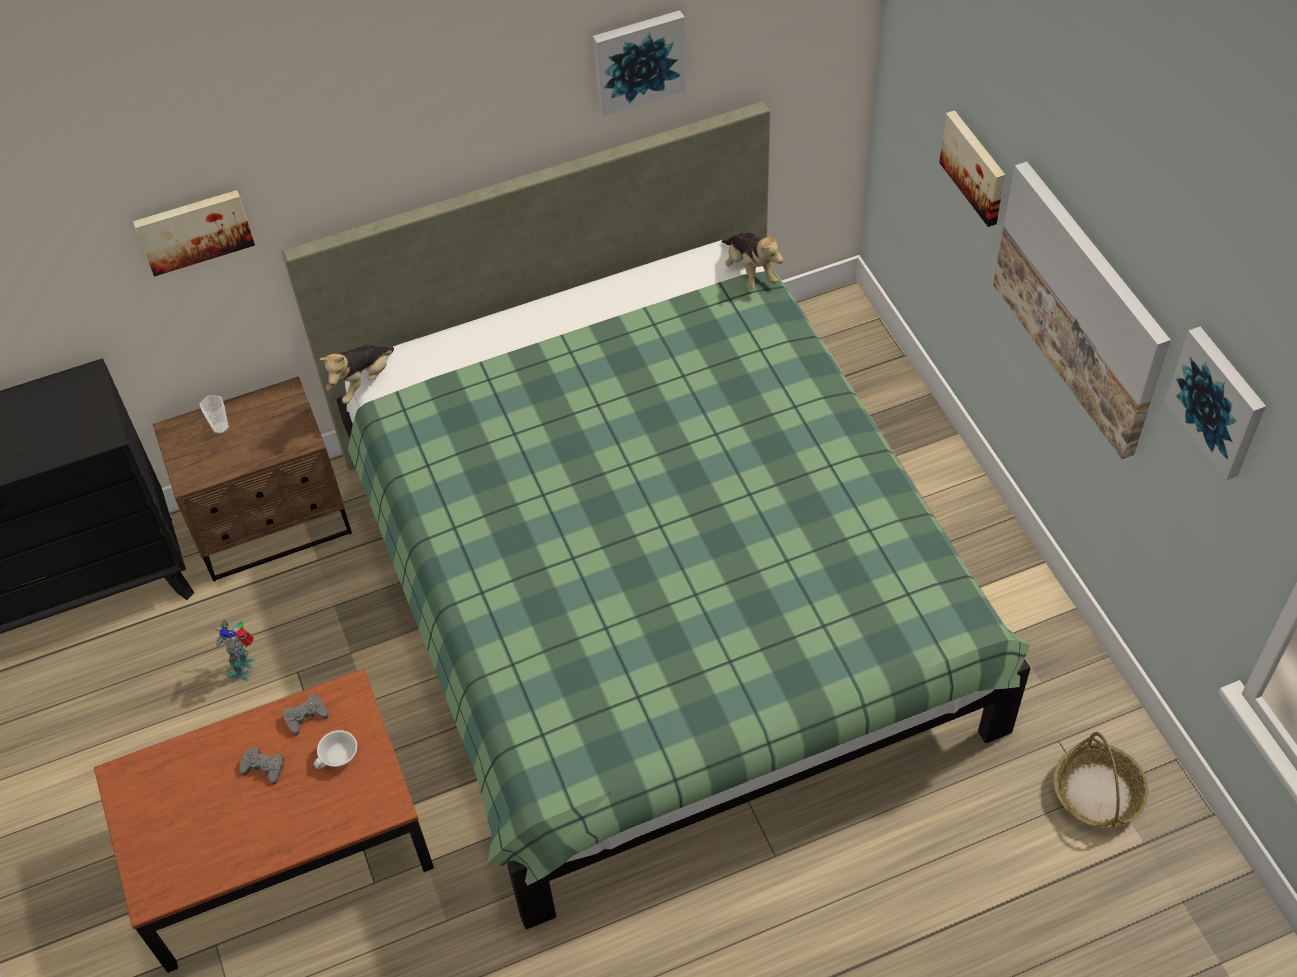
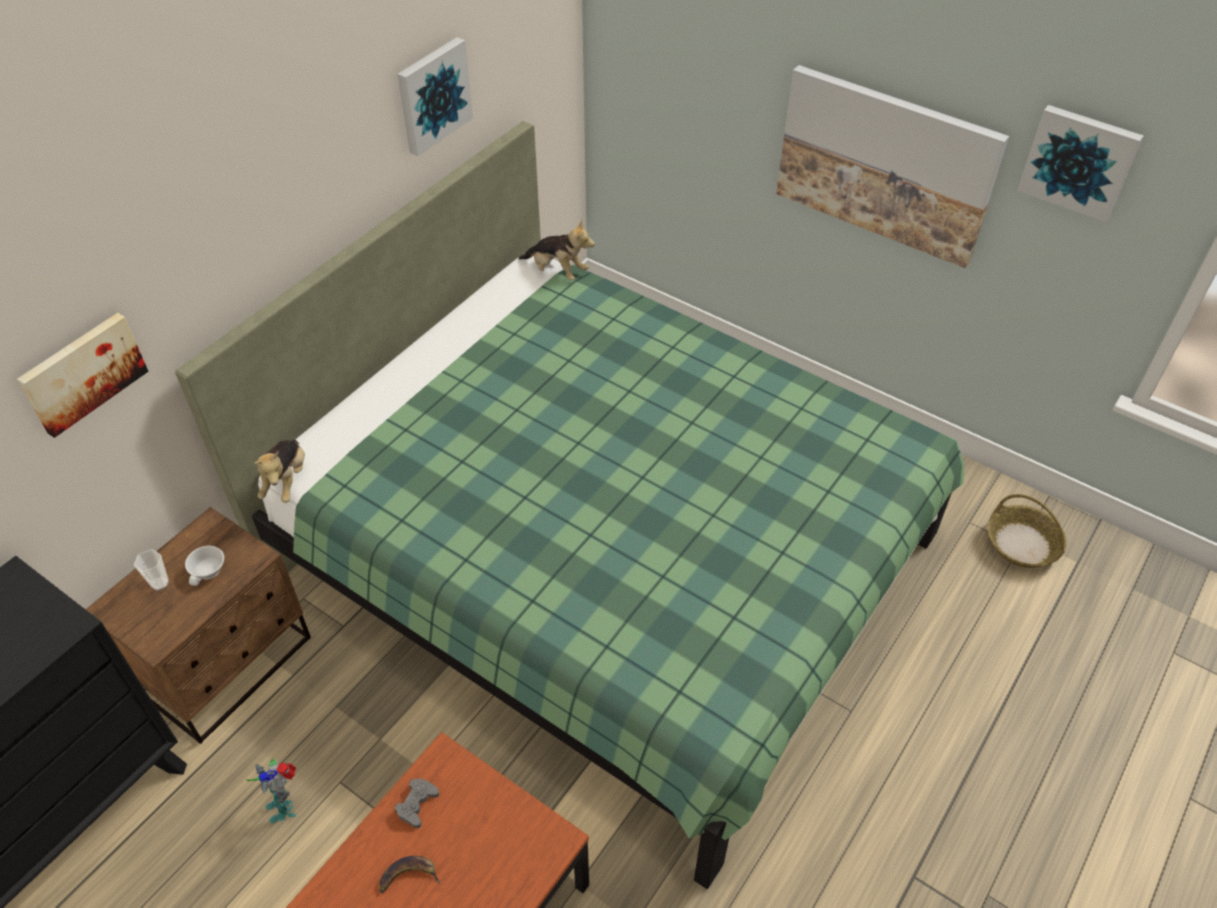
camera: 35 degrees left, 5 degrees down
grey game controller [239,747,284,785] -> banana [379,856,440,893]
white cup [314,730,357,769] -> white cup moved to [185,546,224,586]
picture [939,110,1005,227] -> none

